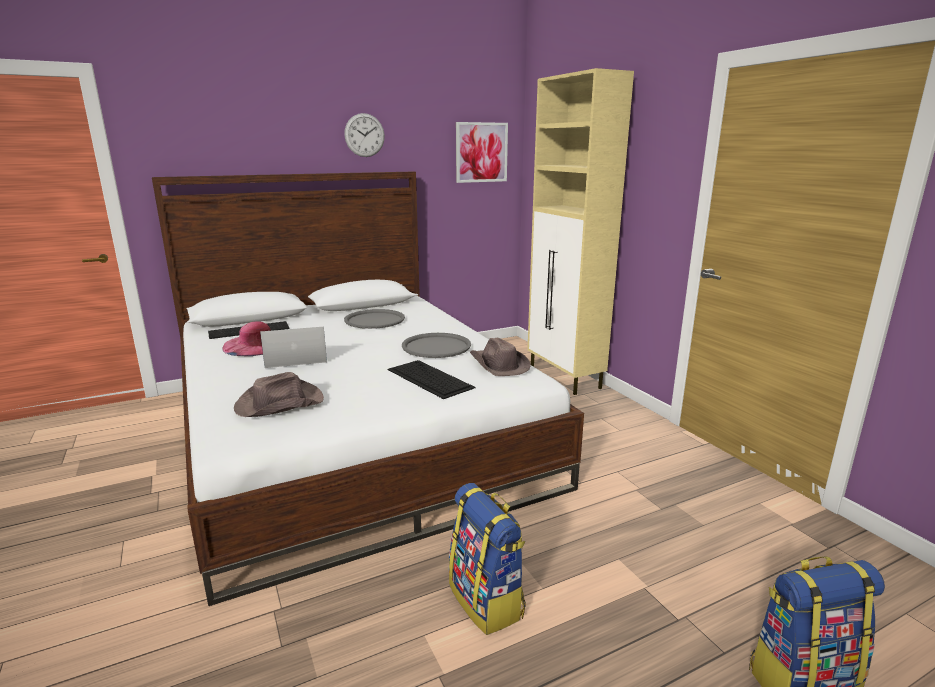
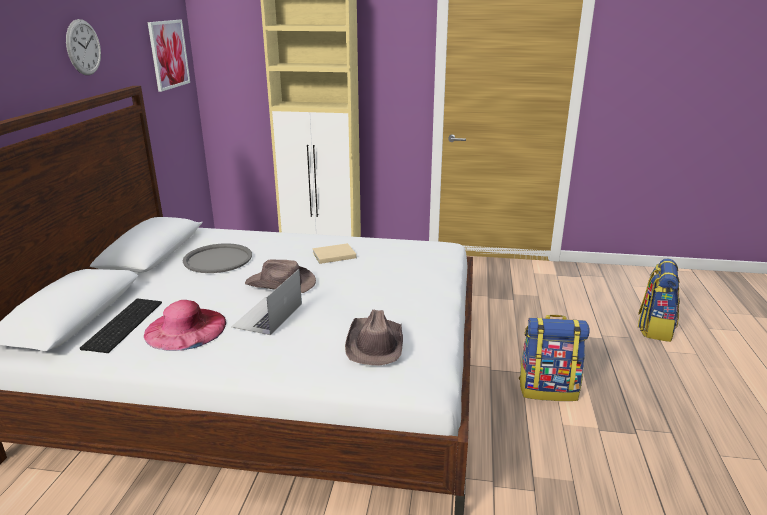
camera: 55 degrees left, 5 degrees up
keyboard [388,360,476,399] -> none
grey tray [402,333,471,358] -> beige book [312,243,356,264]
brown hat [470,338,531,376] -> brown hat moved to [245,259,316,293]

